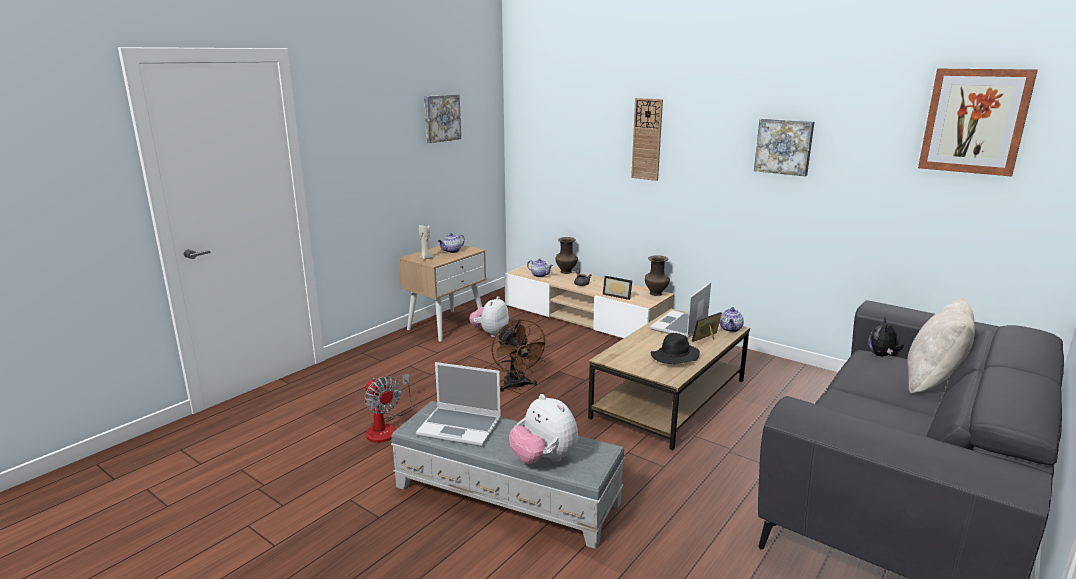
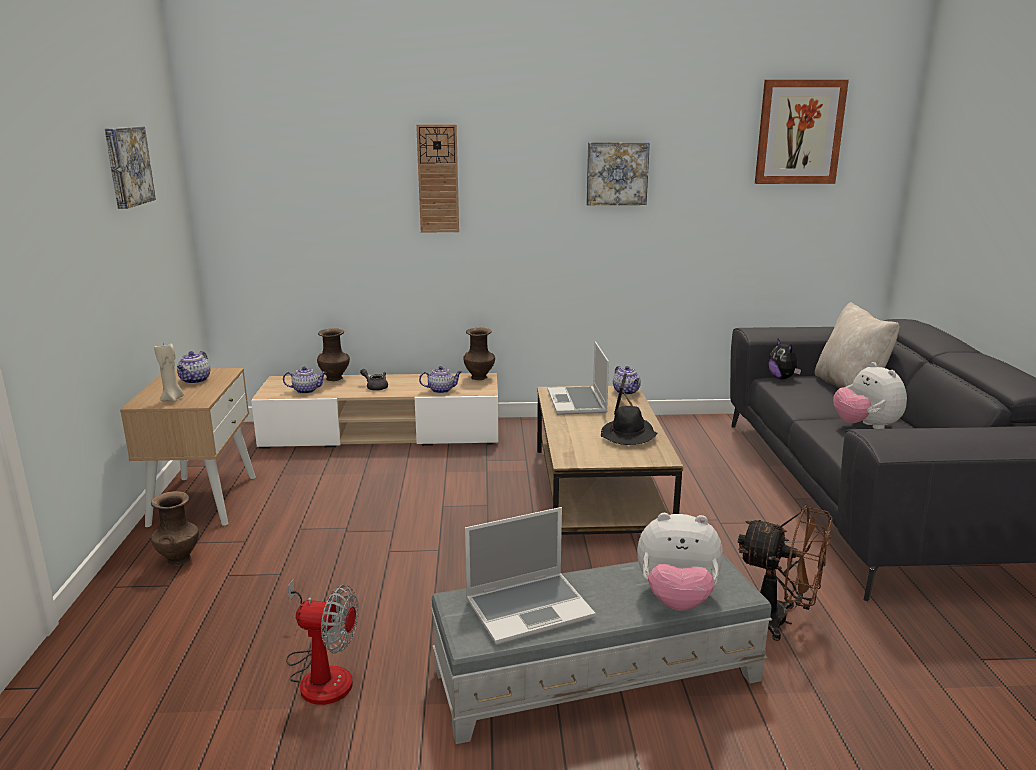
camera: 40 degrees left, 0 degrees up
plush toy [469,296,509,337] -> plush toy moved to [833,362,907,429]
brown fan [491,319,549,392] -> brown fan moved to [738,505,833,641]
picture frame [603,276,632,300] -> teapot [419,366,462,393]
none -> brown vase [151,491,199,566]

